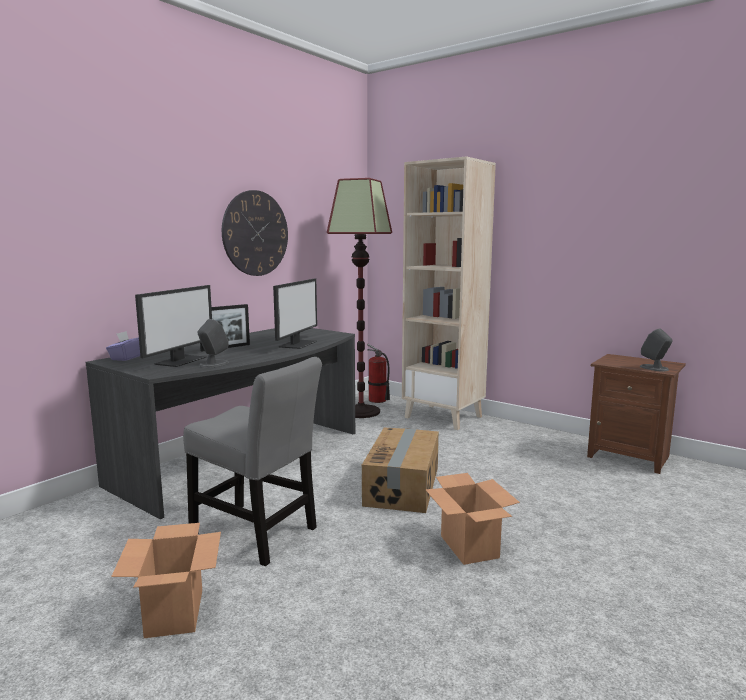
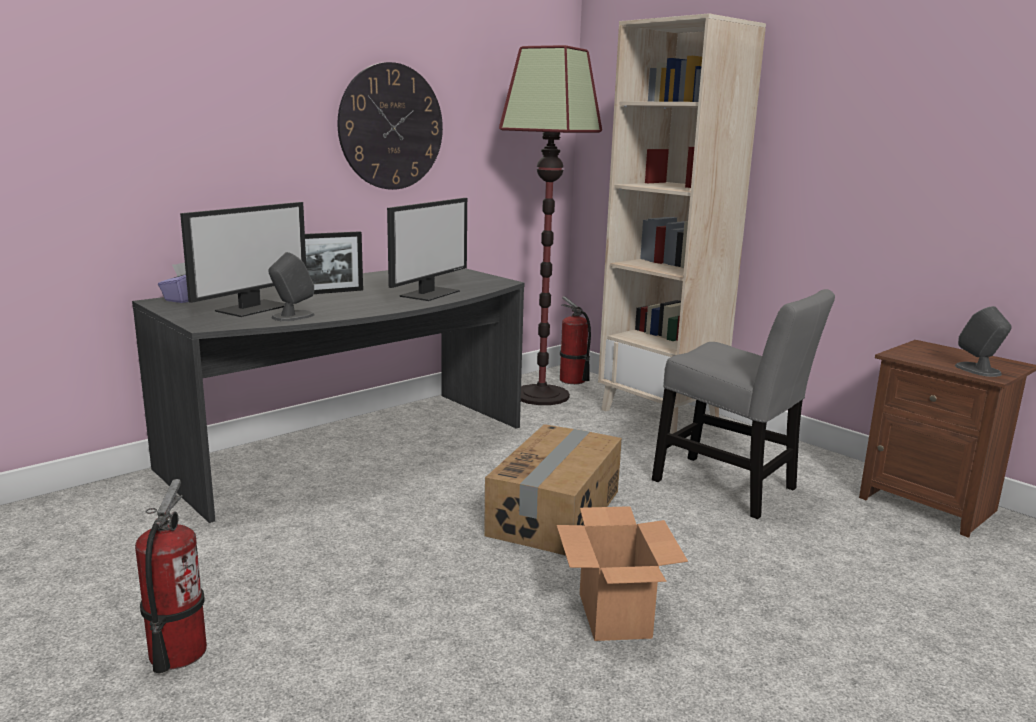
camera: 10 degrees right, 5 degrees up
cardboard box [111,523,221,638] -> fire extinguisher [135,479,207,673]
grey chair [183,357,322,566] -> grey chair moved to [652,289,835,519]

